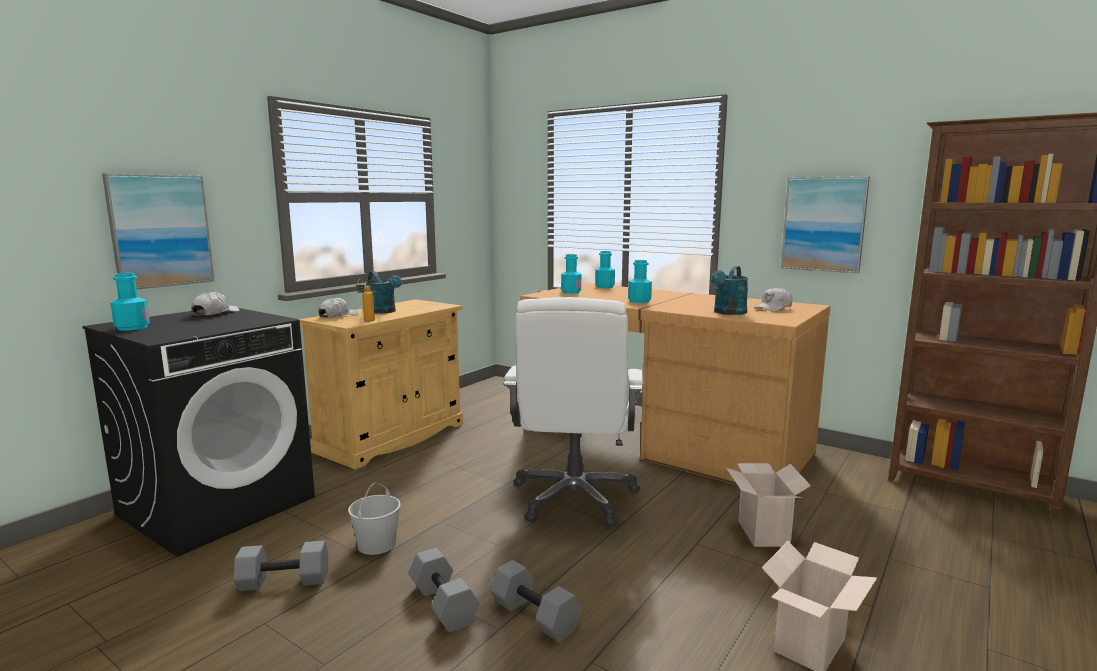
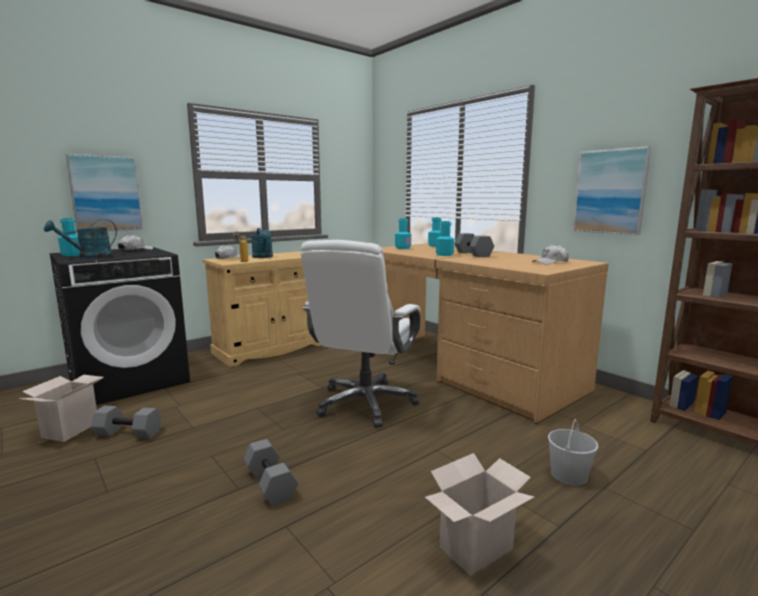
camera: 15 degrees right, 0 degrees up
white bucket [348,482,401,555] -> white bucket moved to [548,419,598,486]
grey dumbbell [408,548,480,632] -> grey dumbbell moved to [454,233,494,257]
turquoise watering can [711,266,749,315] -> turquoise watering can moved to [44,219,117,258]
cardboard box [726,463,811,547] -> cardboard box moved to [19,375,104,442]

